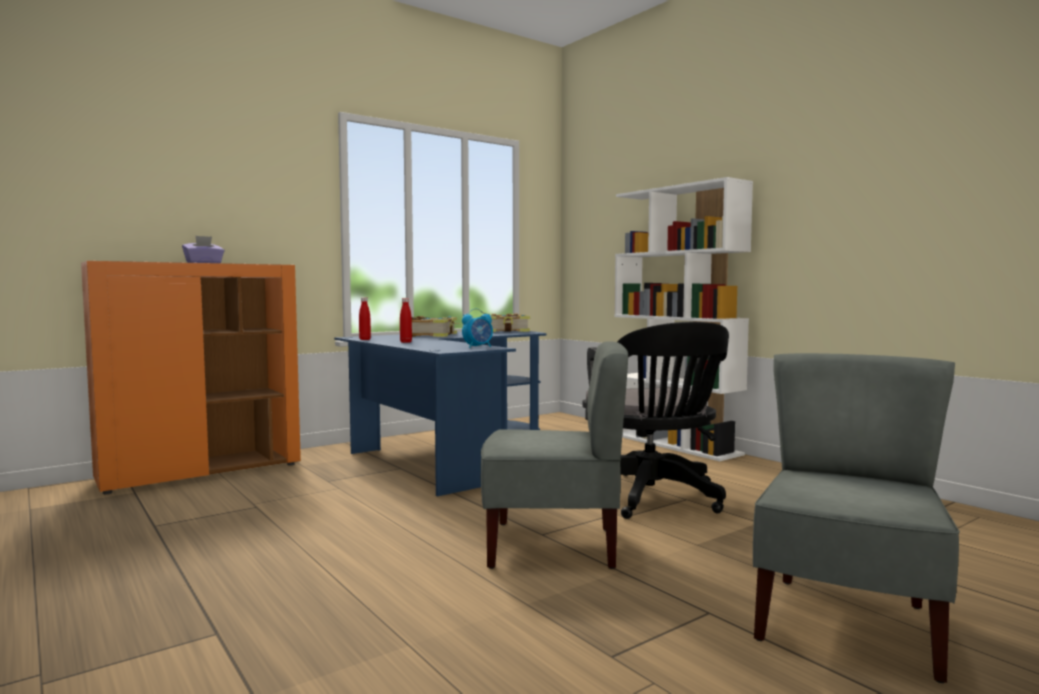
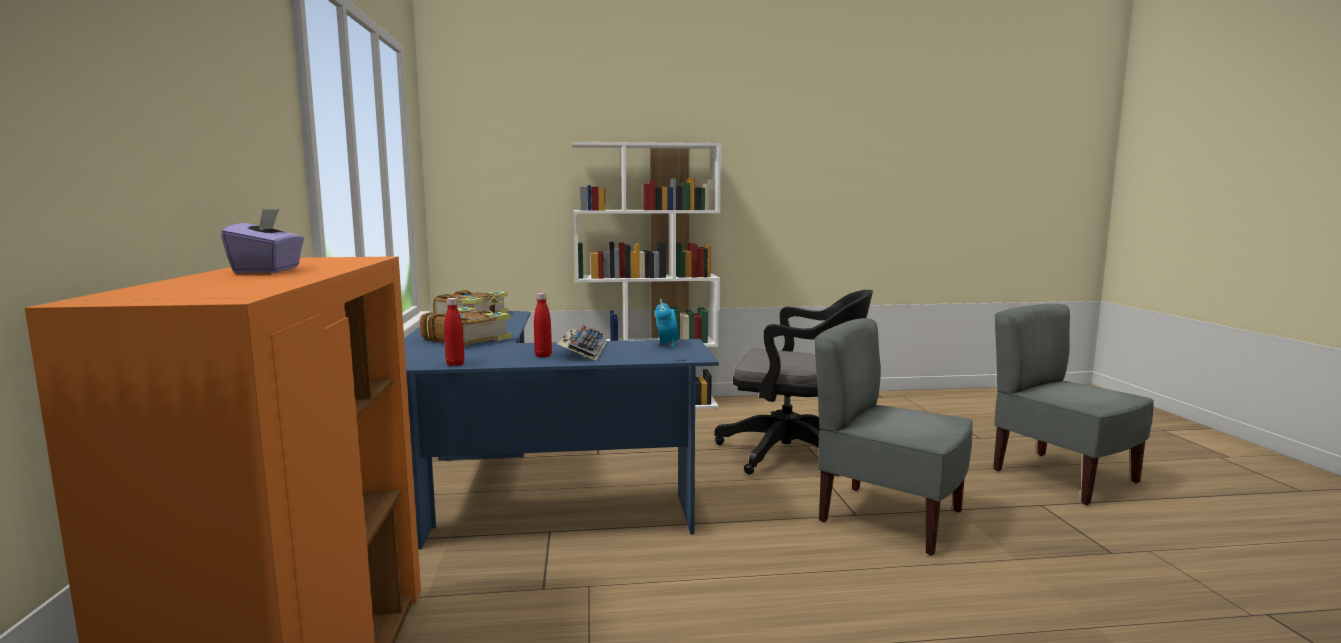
camera: 60 degrees left, 5 degrees up
grey chair [481,341,628,569] -> grey chair turned 90 degrees counterclockwise [815,318,973,555]
none -> keyboard [557,325,607,361]

